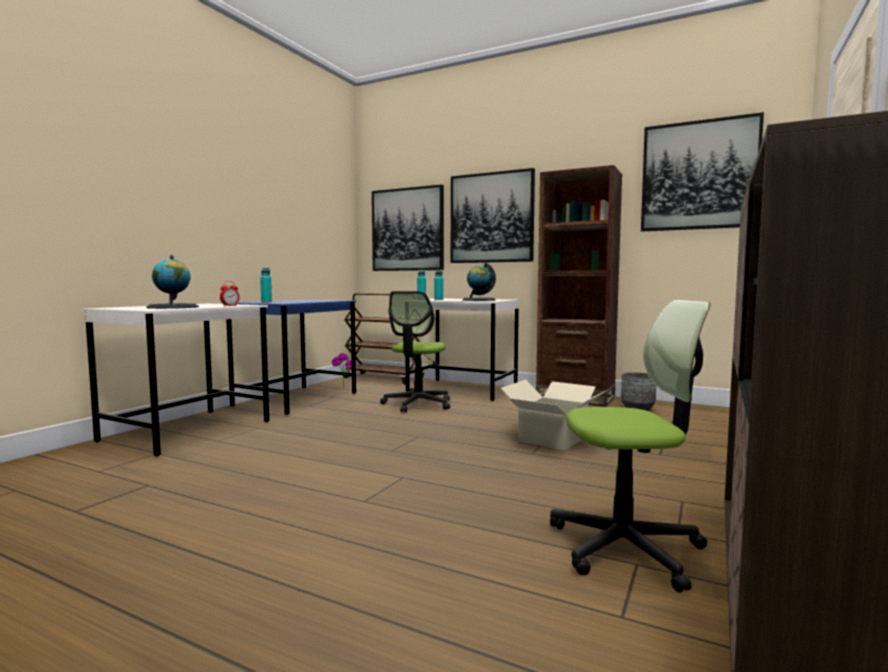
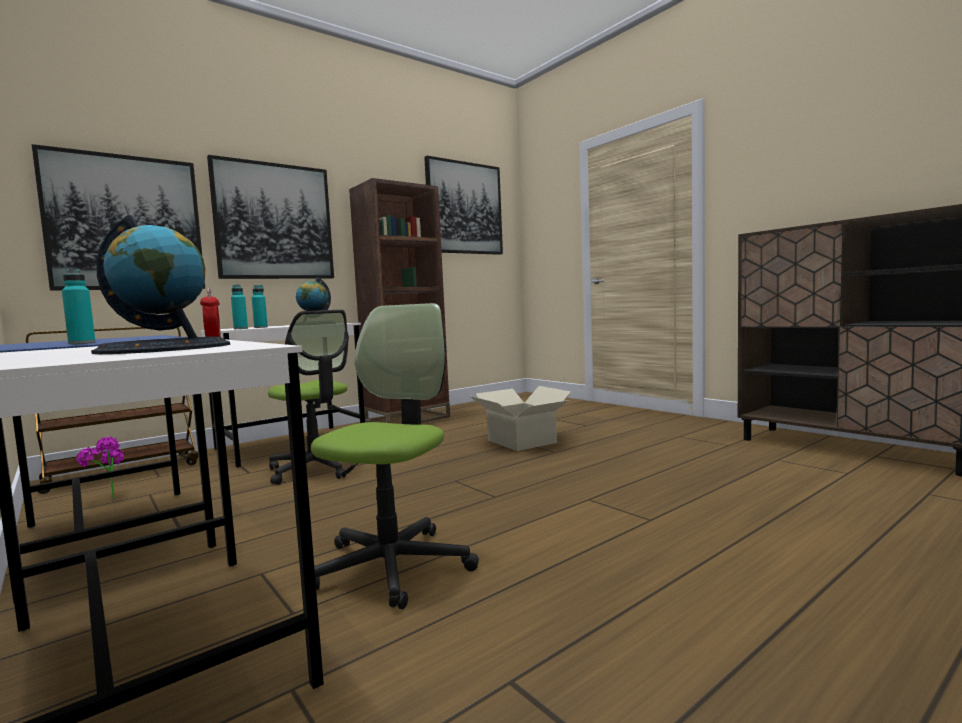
camera: 65 degrees left, 0 degrees up
office chair [550,300,710,592] -> office chair moved to [311,303,479,609]
grey planter [621,372,656,411] -> none

